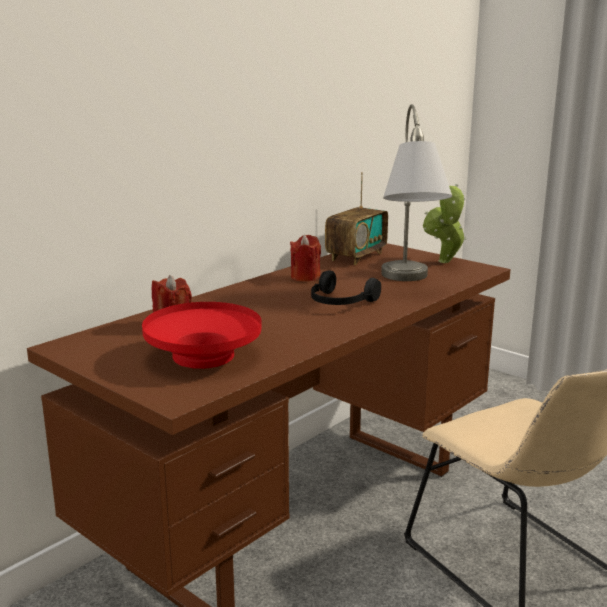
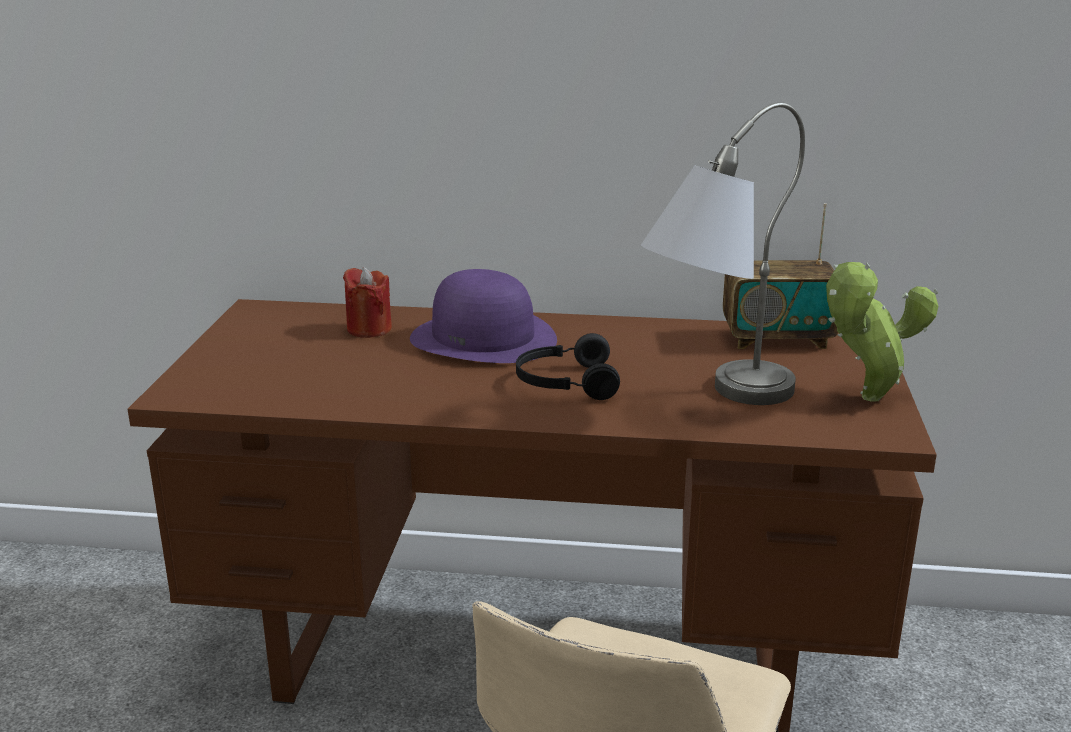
camera: 55 degrees right, 5 degrees up
red bowl [142,302,262,369] -> none
red candle [290,235,321,281] -> none
none -> purple hat [410,269,557,363]

